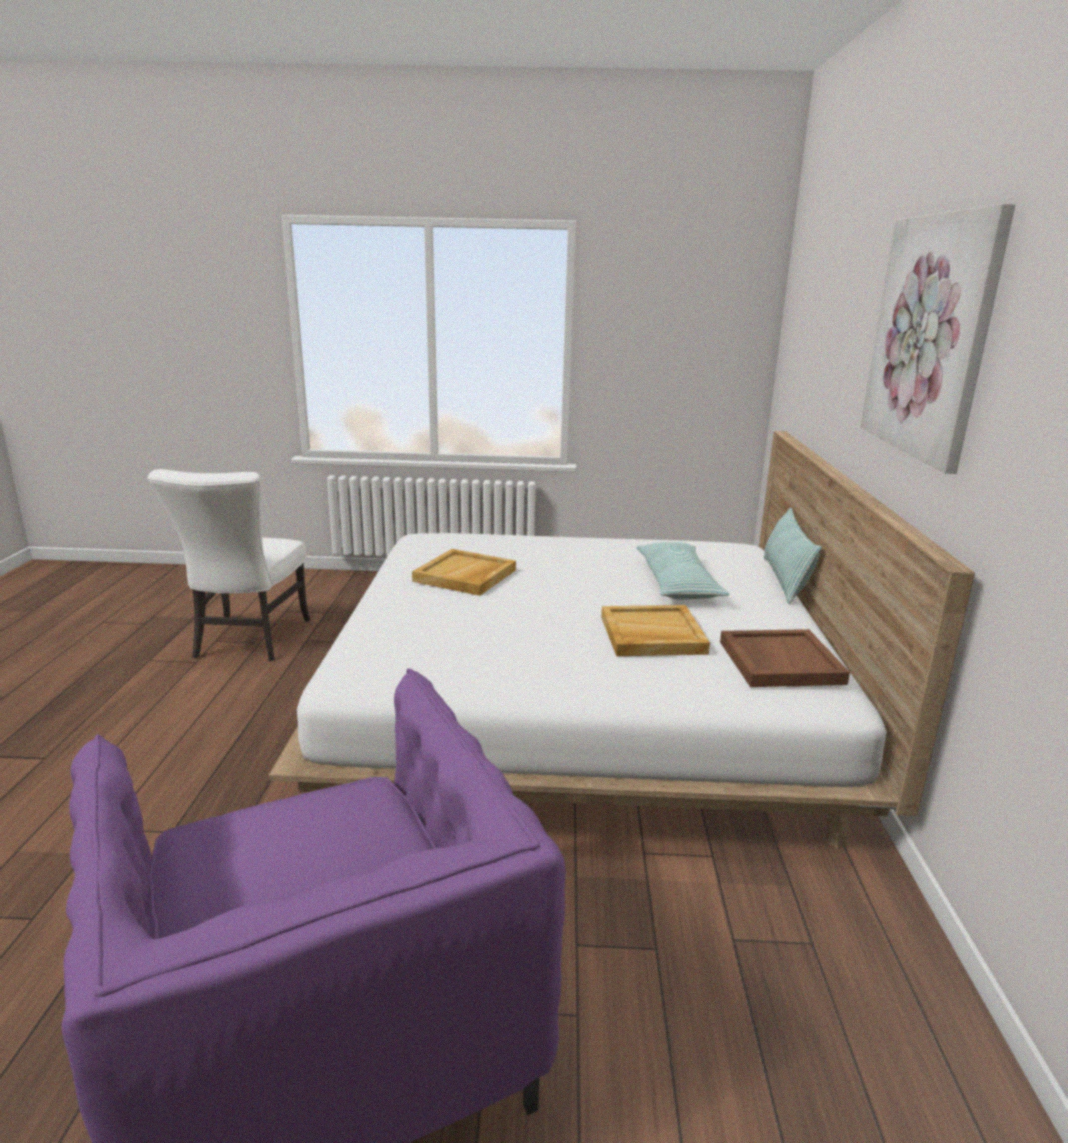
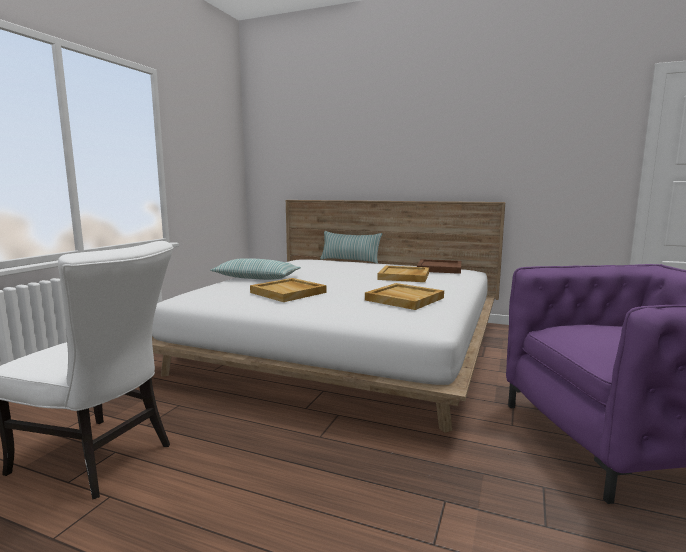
camera: 70 degrees left, 10 degrees down
pillow [636,542,729,599] -> pillow moved to [210,258,301,280]
picture [860,204,1015,474] -> none
none -> beige tray [365,283,444,310]

